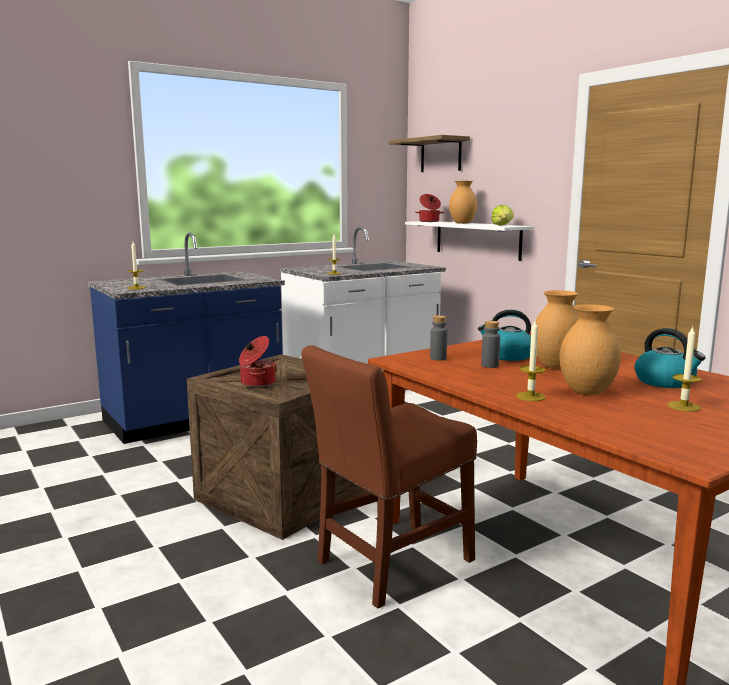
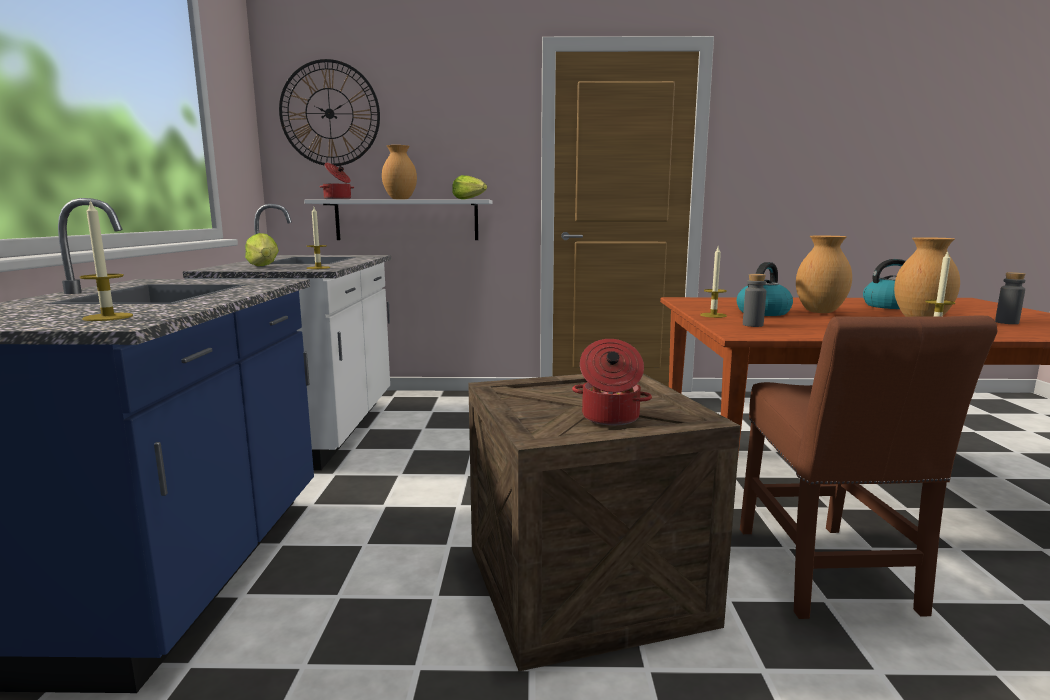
camera: 55 degrees left, 0 degrees up
shelf [389,135,470,172] -> wall clock [279,59,380,166]
grey bottle [481,321,500,368] -> grey bottle moved to [995,272,1026,324]
candle [667,327,702,412] -> candle moved to [700,247,727,318]
none -> lettuce [245,233,279,266]

